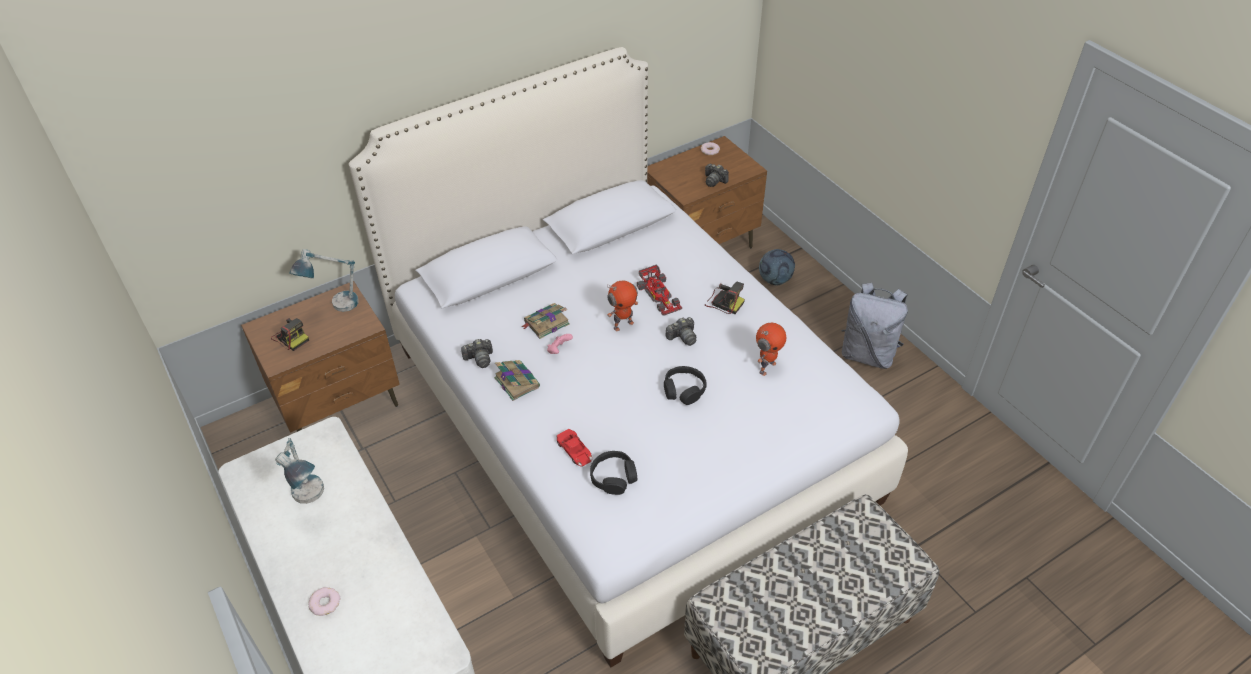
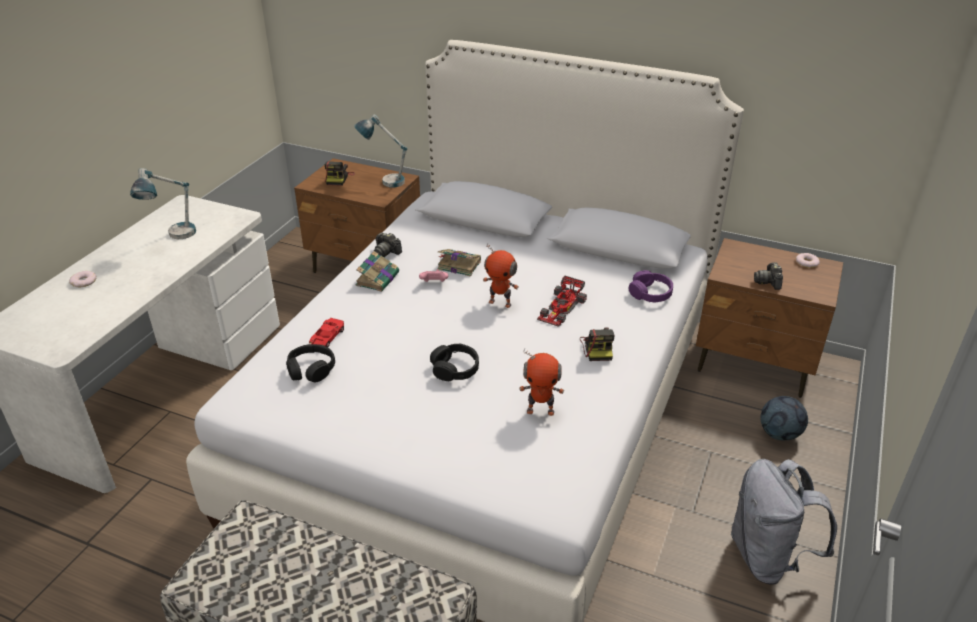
camera: 55 degrees right, 10 degrees down
camera [665,317,696,346] -> none
none -> purple headphones [629,270,673,302]

